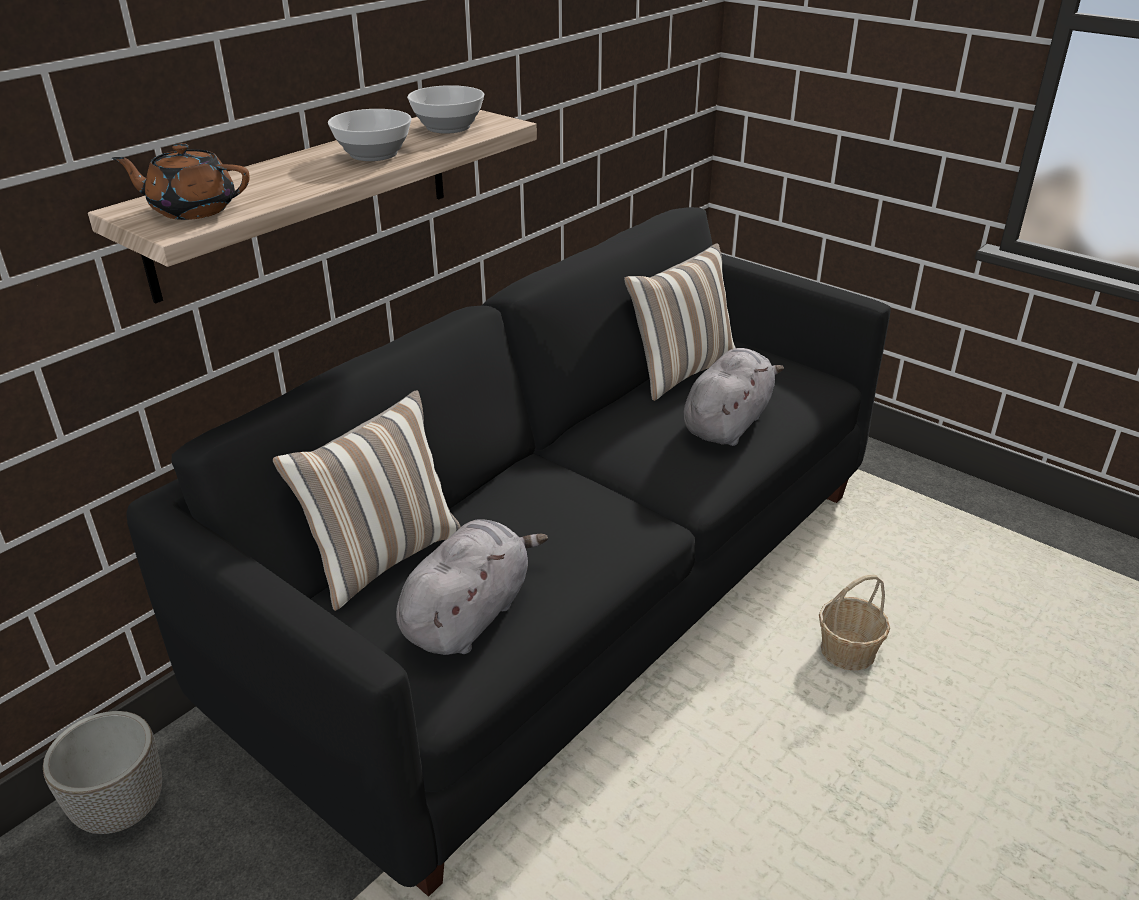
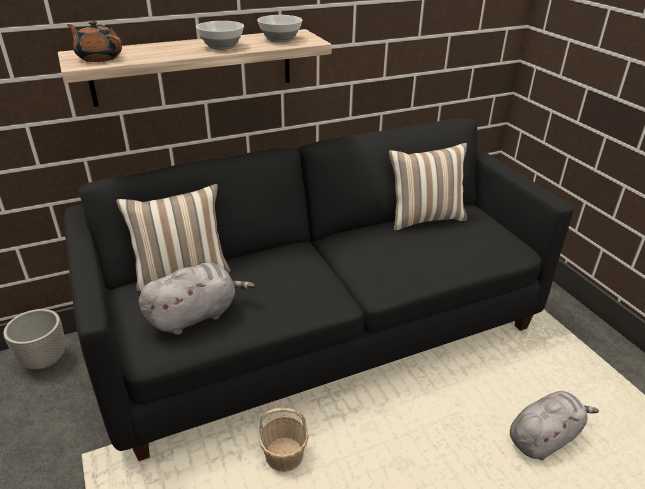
camera: 25 degrees right, 0 degrees up
grey plush toy [683,348,784,446] -> grey plush toy moved to [510,391,599,460]
basket [819,575,890,671] -> basket moved to [259,408,309,472]

